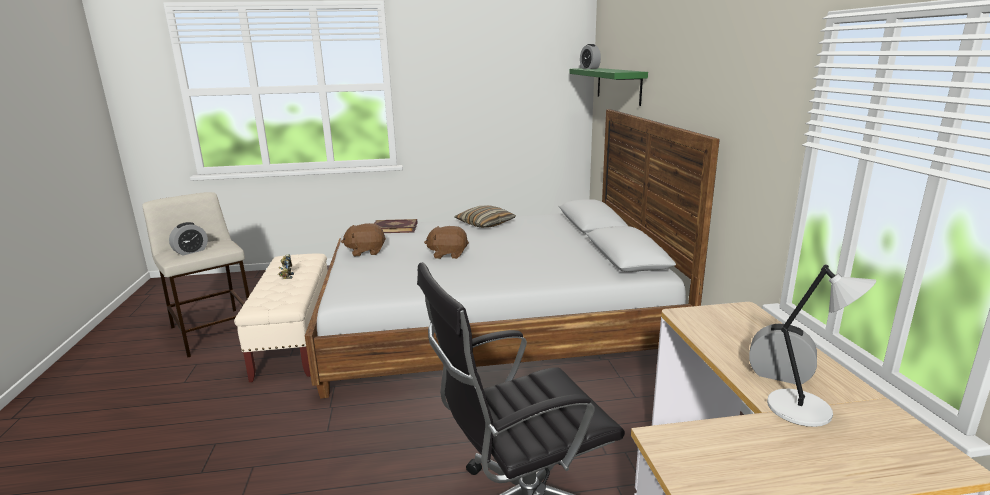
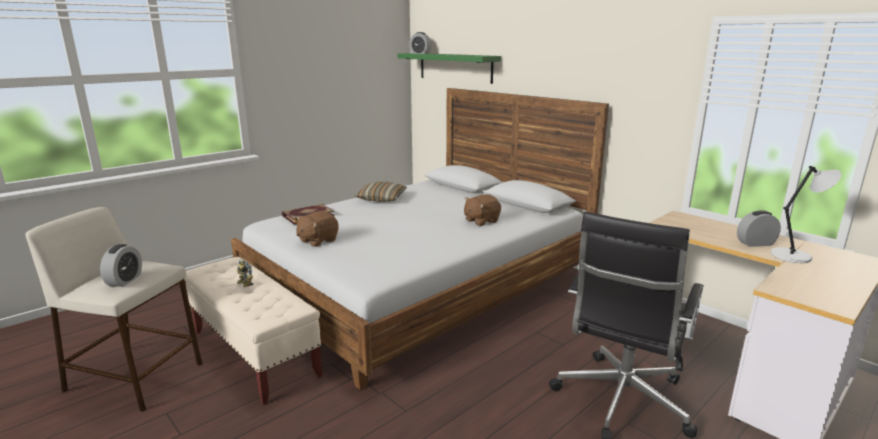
camera: 35 degrees left, 0 degrees up
brown plush toy [424,226,469,259] -> brown plush toy moved to [464,194,501,226]

